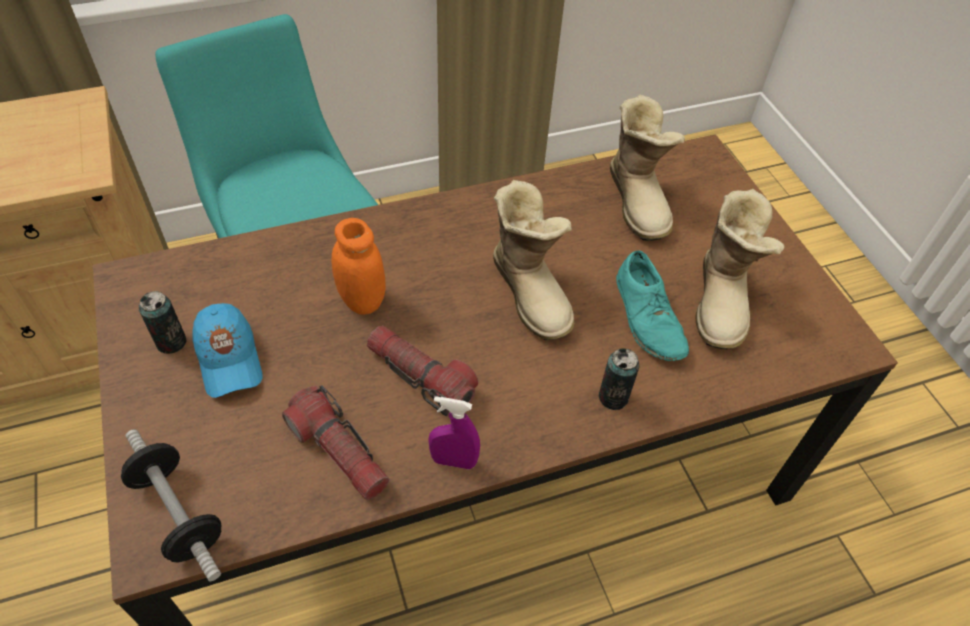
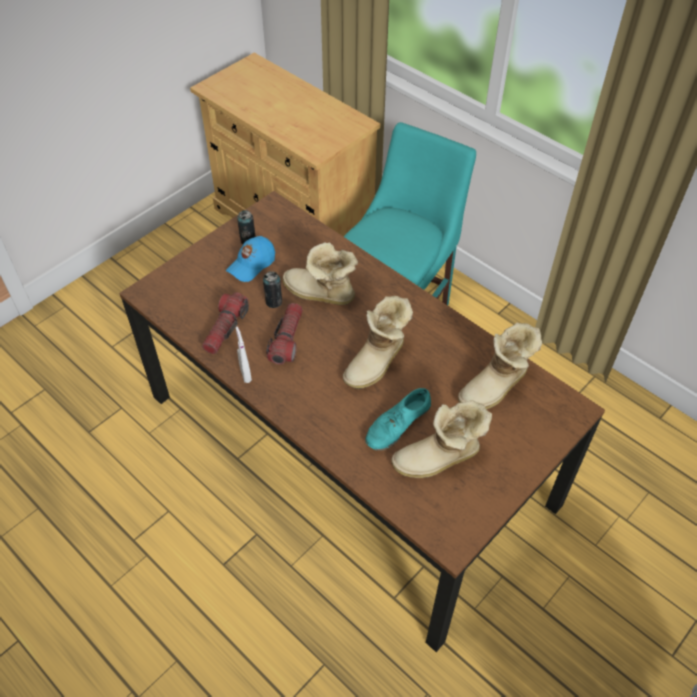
camera: 65 degrees right, 0 degrees up
dumbbell [121,429,222,581] -> none
orange jar [332,218,386,315] -> boot [282,242,358,305]
purple spray bottle [428,396,480,469] -> white spray bottle [236,326,252,383]
can [599,348,639,410] -> can moved to [263,271,282,308]

